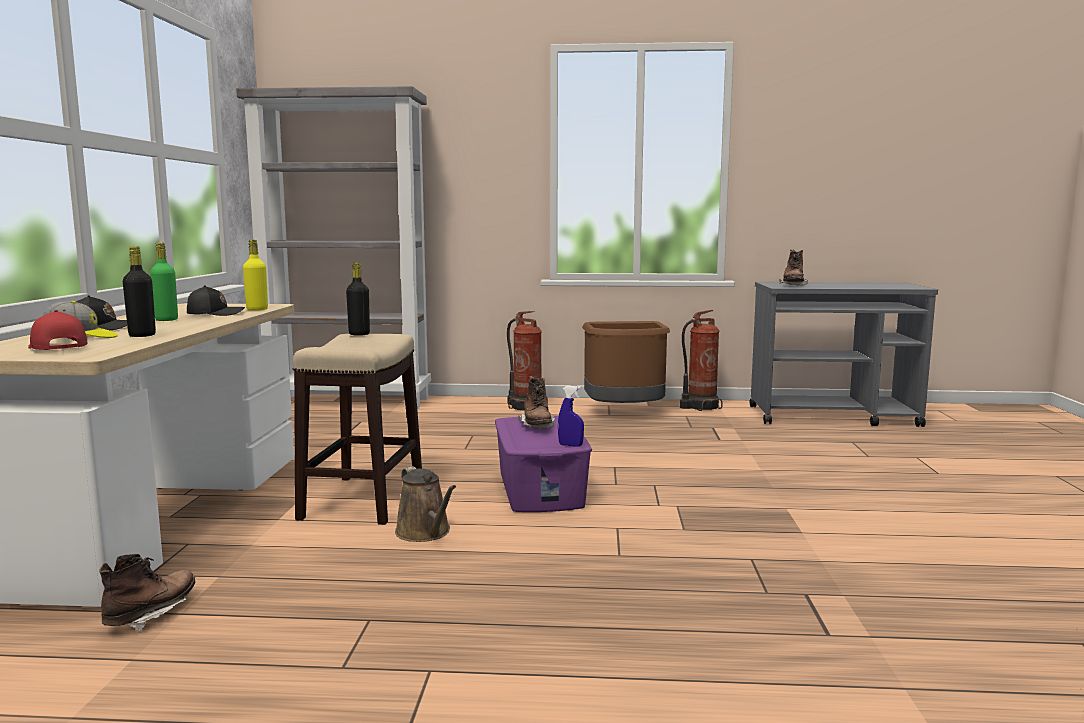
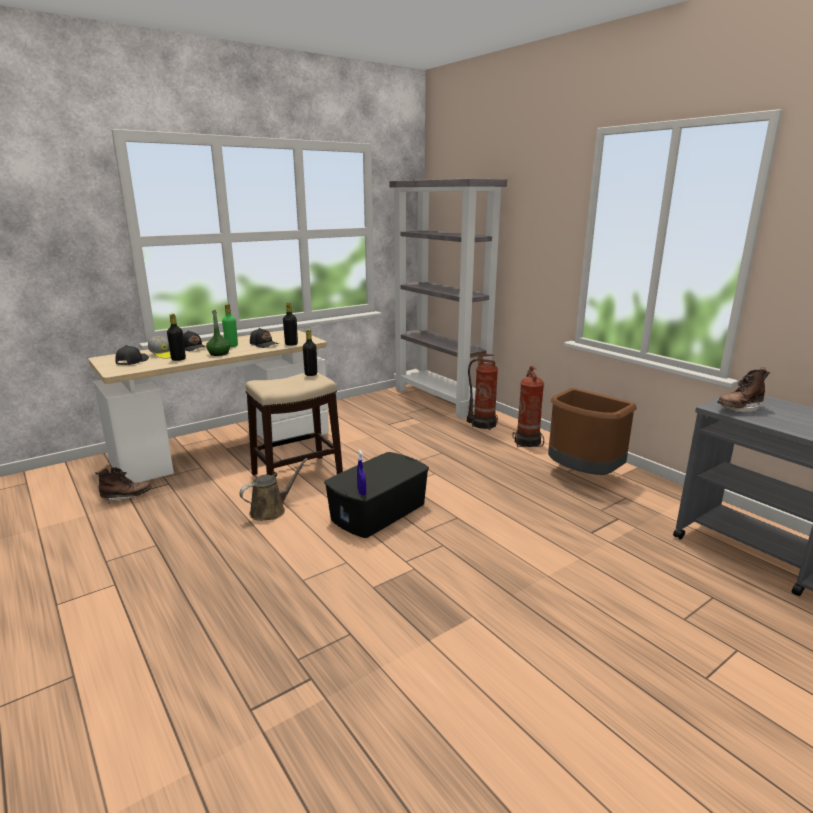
camera: 50 degrees right, 10 degrees up
red cap [28,310,88,350] -> black cap [115,345,149,365]
yellow bottle [243,240,268,311] -> black bottle [283,303,298,346]
brown watering can [395,466,456,542] -> brown watering can turned 150 degrees counterclockwise [239,458,308,521]
purple storage box [495,416,592,512] -> black storage box [324,452,429,538]
brown boot [518,376,555,428] -> none
fire extinguisher [680,310,723,411] -> fire extinguisher moved to [467,354,498,430]
none -> green bottle [206,310,230,356]

